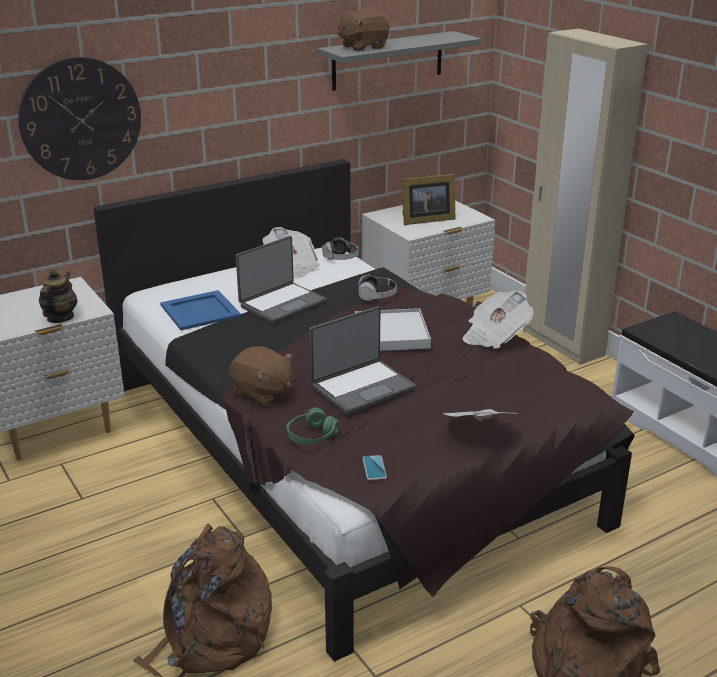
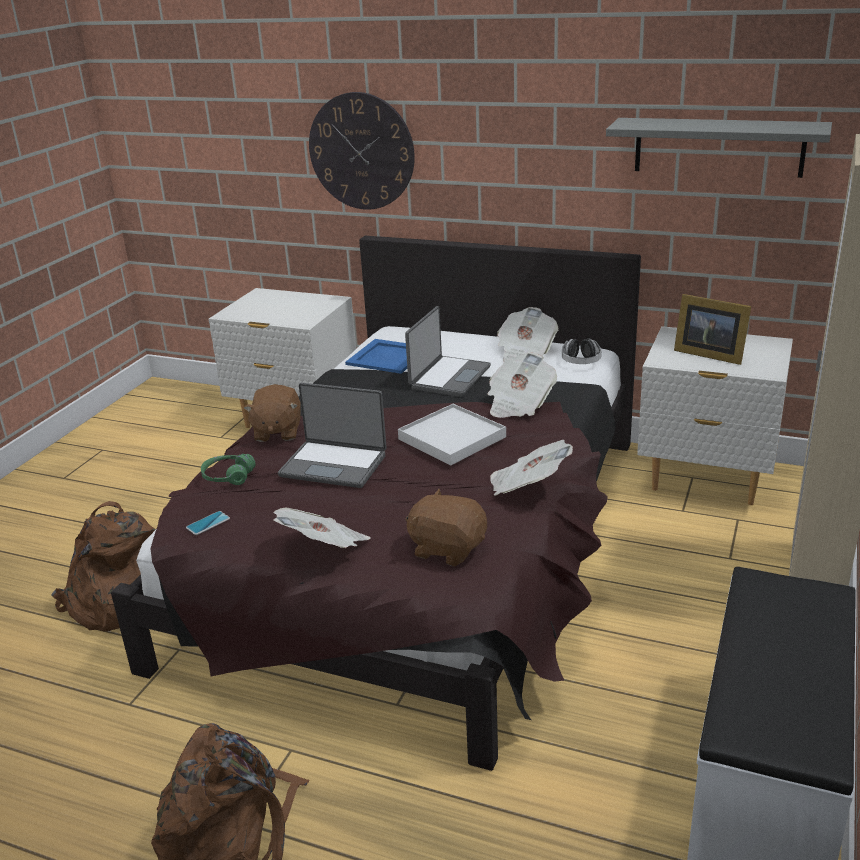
camera: 55 degrees right, 0 degrees up
teapot [39,269,78,323] -> none
laptop [236,236,327,324] -> laptop turned 75 degrees counterclockwise [405,306,491,397]
brown plush toy [337,9,389,51] -> brown plush toy moved to [405,489,487,566]
headphones [358,275,397,301] -> newspaper [488,352,557,418]

